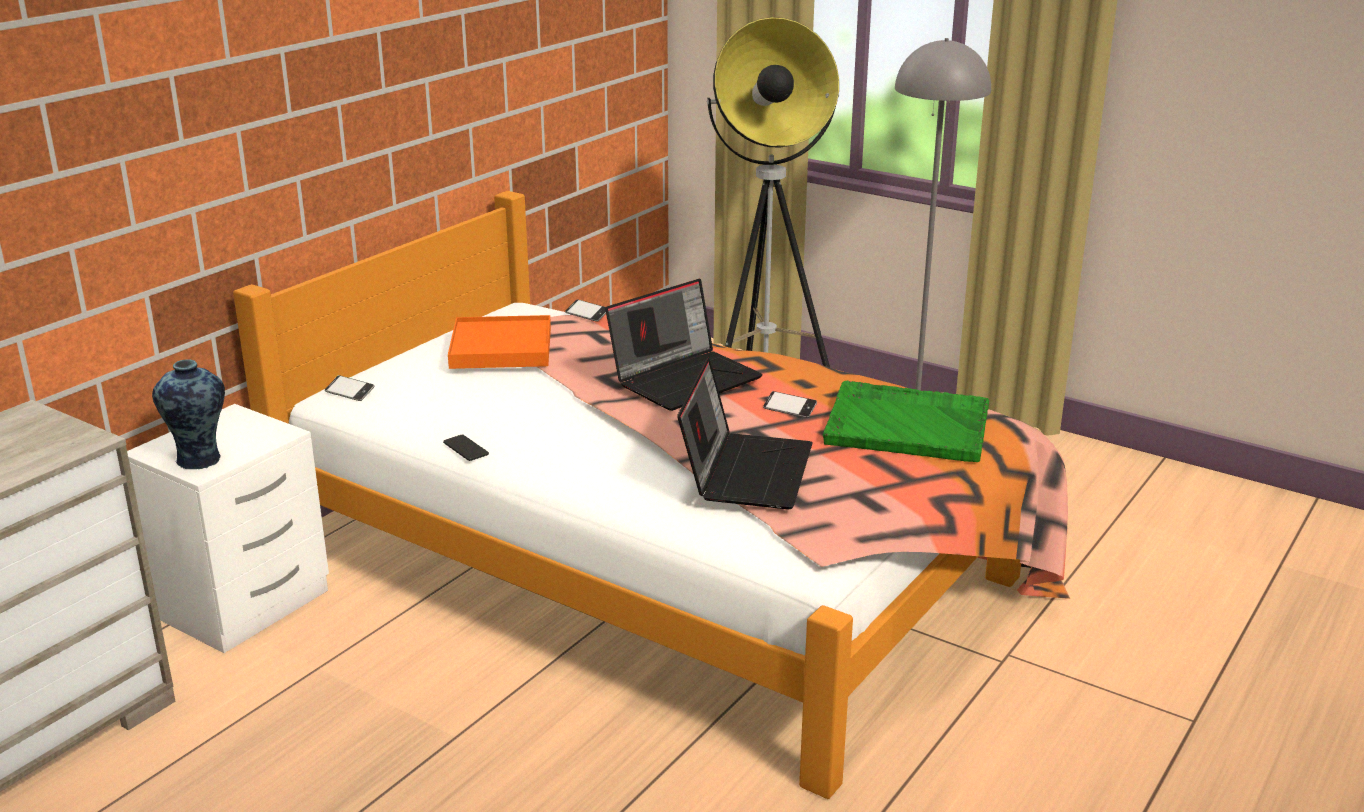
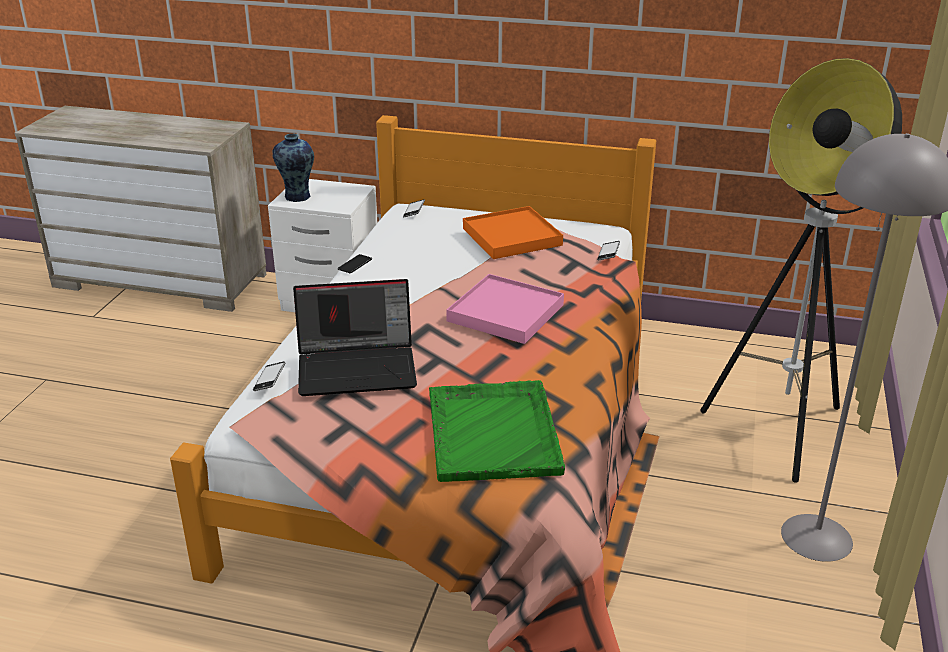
camera: 70 degrees right, 5 degrees up
laptop [605,279,763,411] -> pink tray [446,274,564,344]
phone [763,391,817,418] -> phone moved to [253,361,285,391]

